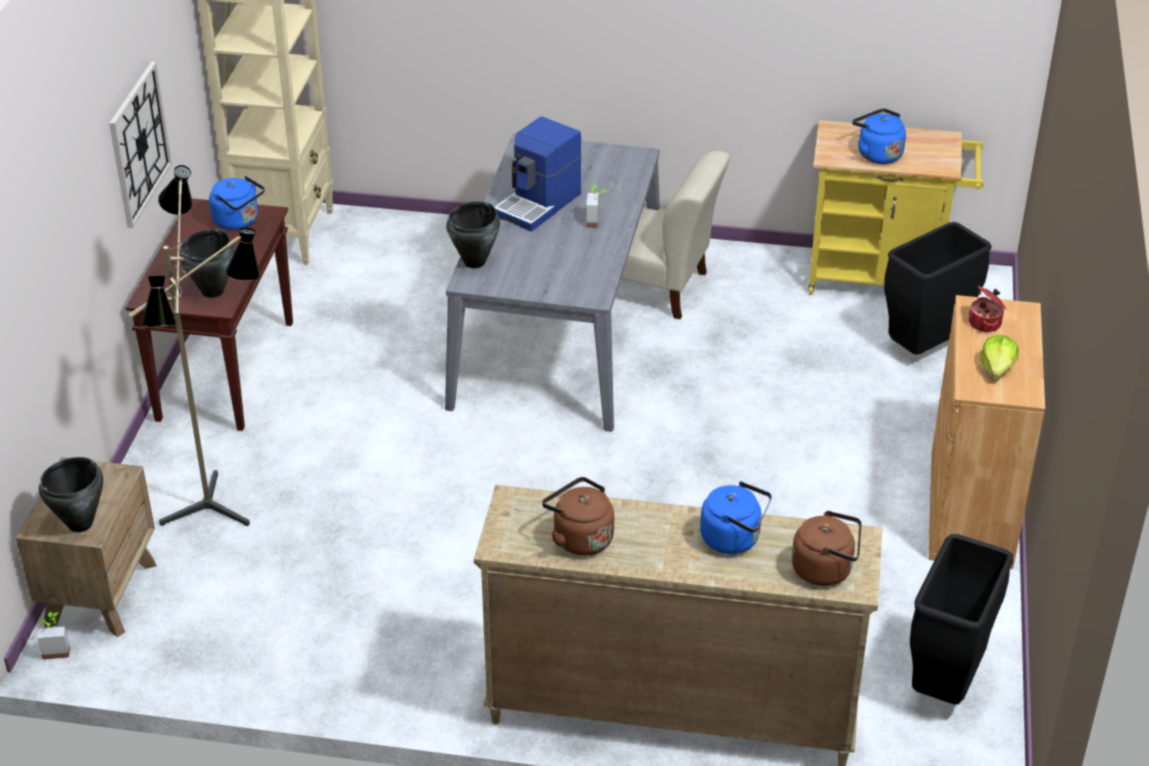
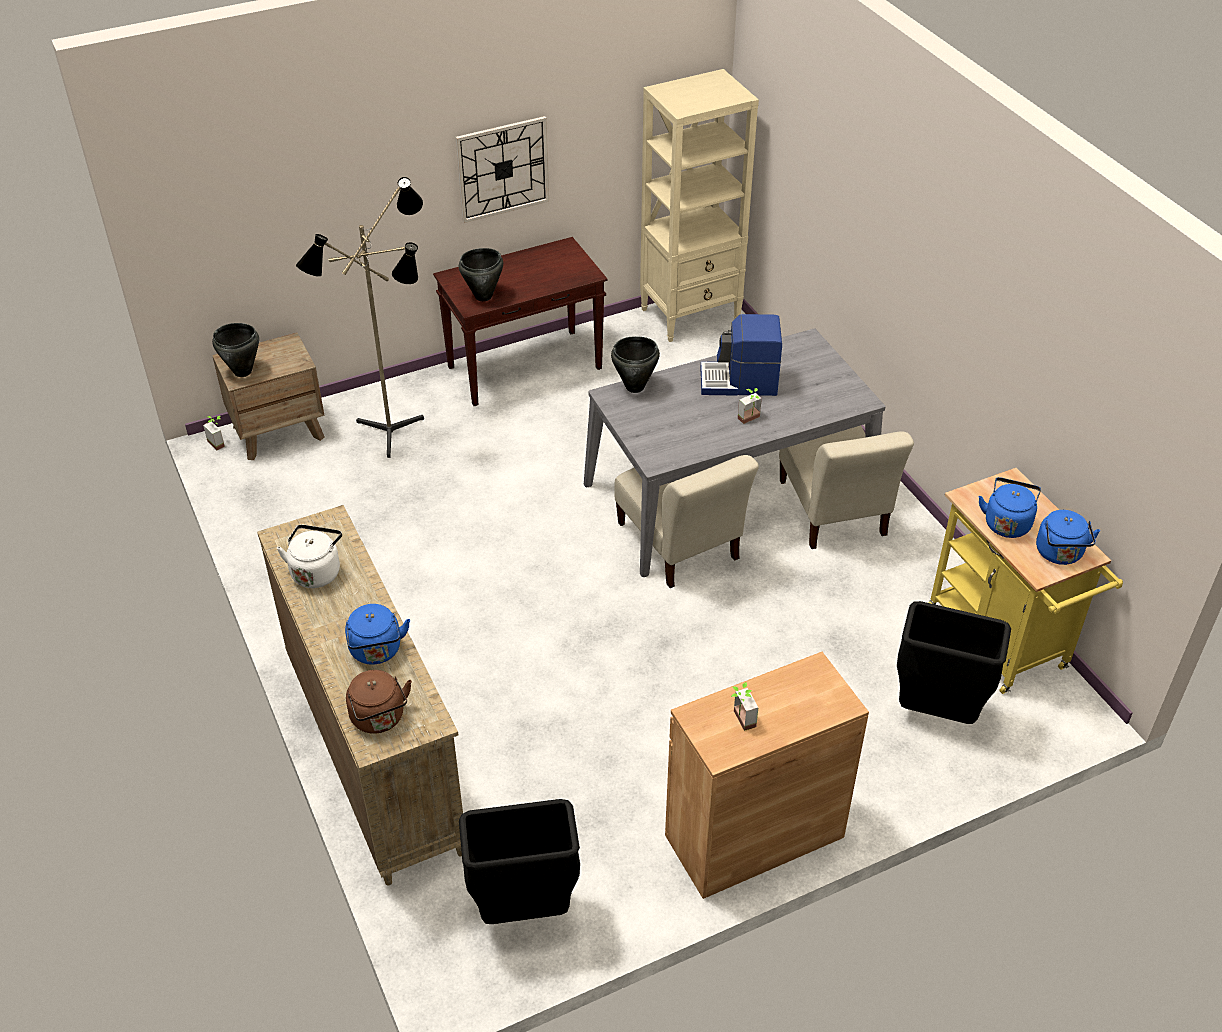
camera: 55 degrees right, 5 degrees up
blue kettle [209,176,265,230] -> blue kettle moved to [1036,510,1100,565]
brown kettle [542,477,614,556] -> white kettle [277,525,342,588]
cooking pot [969,286,1006,332] -> none
lettuce [980,335,1019,377] -> potted plant [731,682,758,731]
none -> beige chair [615,455,759,588]

